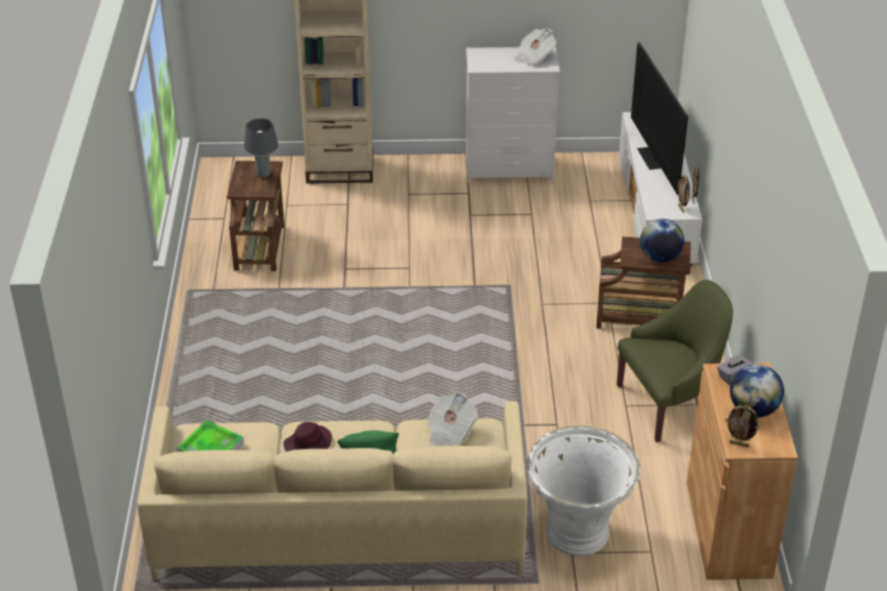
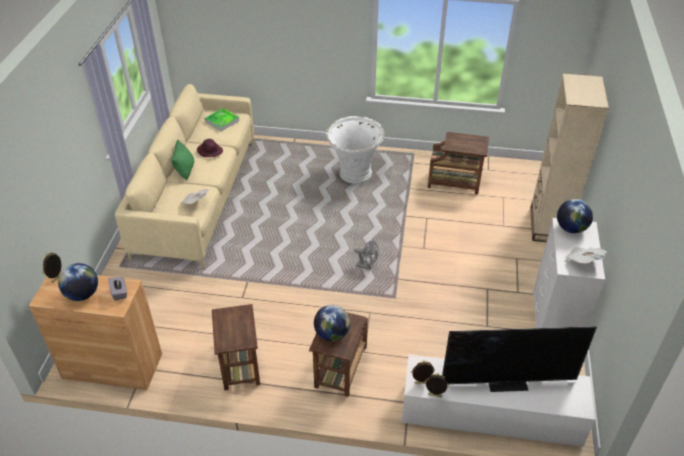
camera: 100 degrees right, 5 degrees up
grey table lamp [244,118,278,178] -> none
white planter [527,426,641,556] -> white planter moved to [326,116,385,184]
green armchair [617,280,733,442] -> brown side table [212,304,260,390]
none -> grey fan [354,239,379,270]
none -> globe [557,199,593,233]

